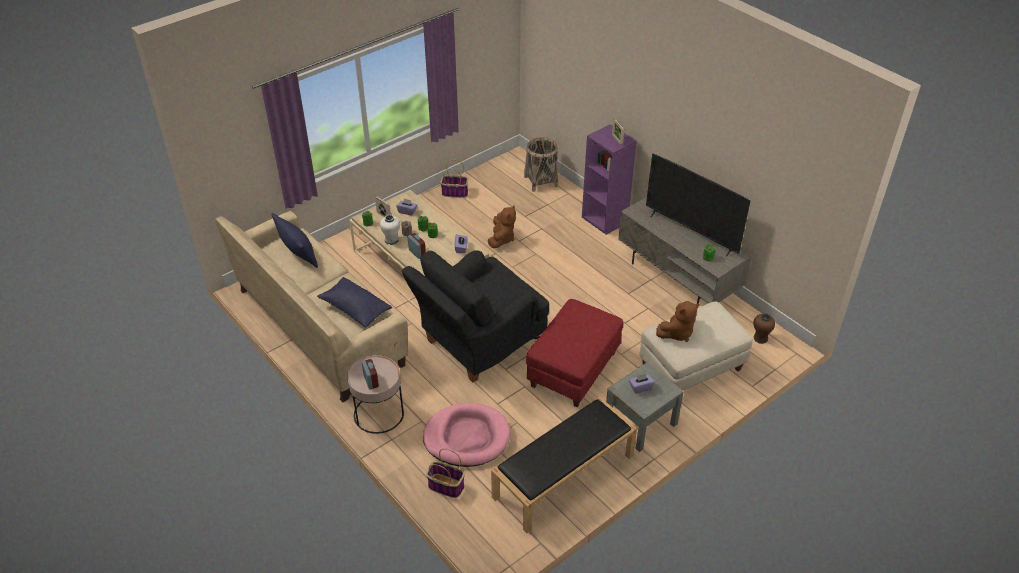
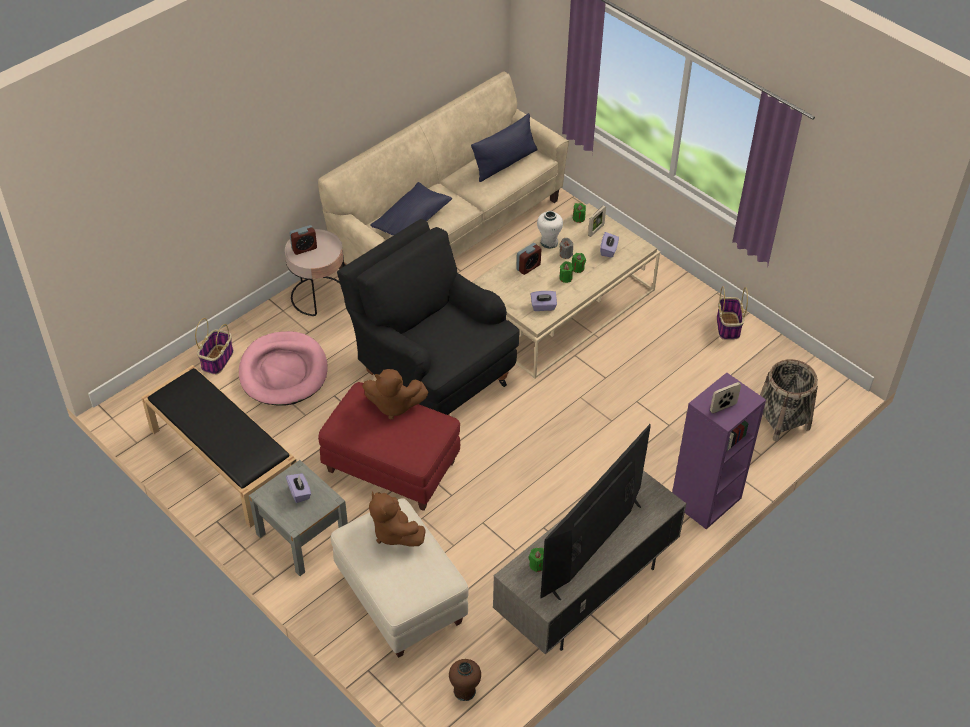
camera: 85 degrees right, 5 degrees up
brown plush toy [488,206,516,248] -> brown plush toy moved to [362,369,429,420]

